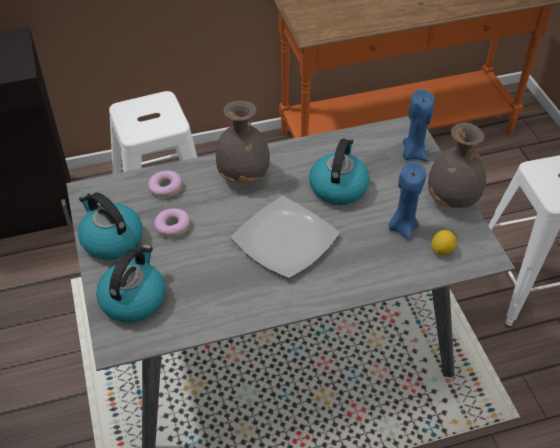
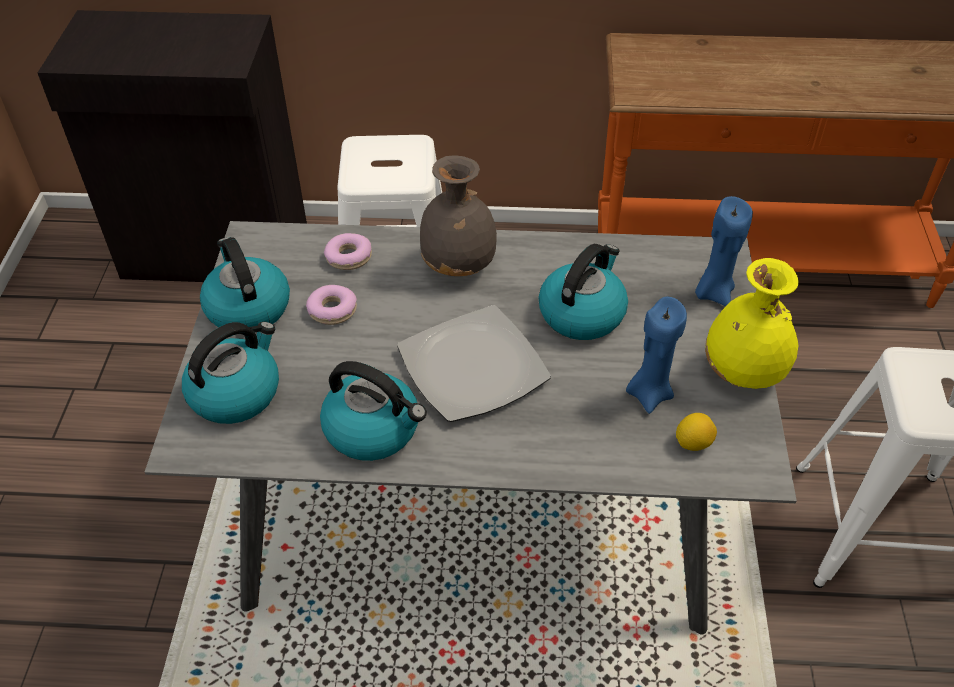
camera: 20 degrees right, 0 degrees up
grey vase [427,123,486,208] -> yellow vase [705,258,799,389]
none -> kettle [320,361,427,461]

